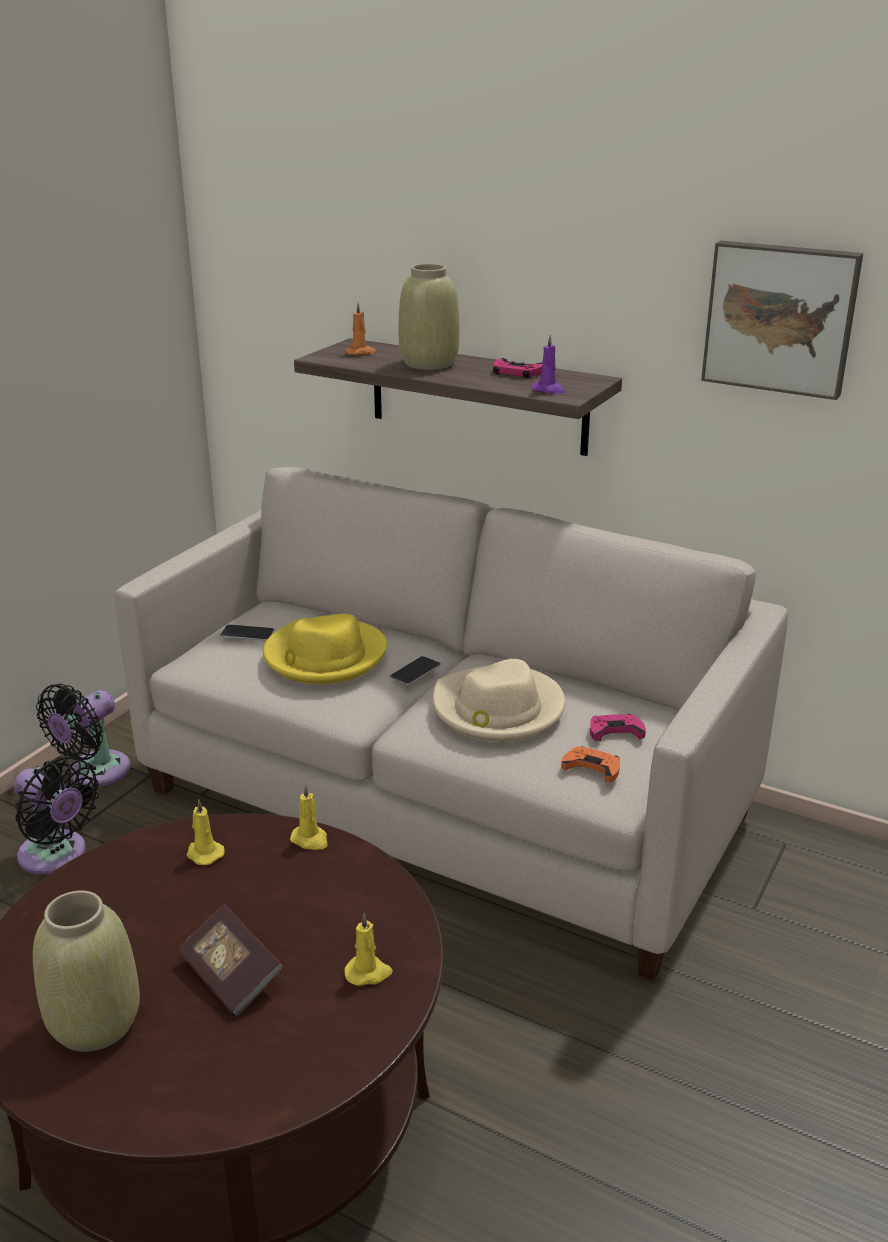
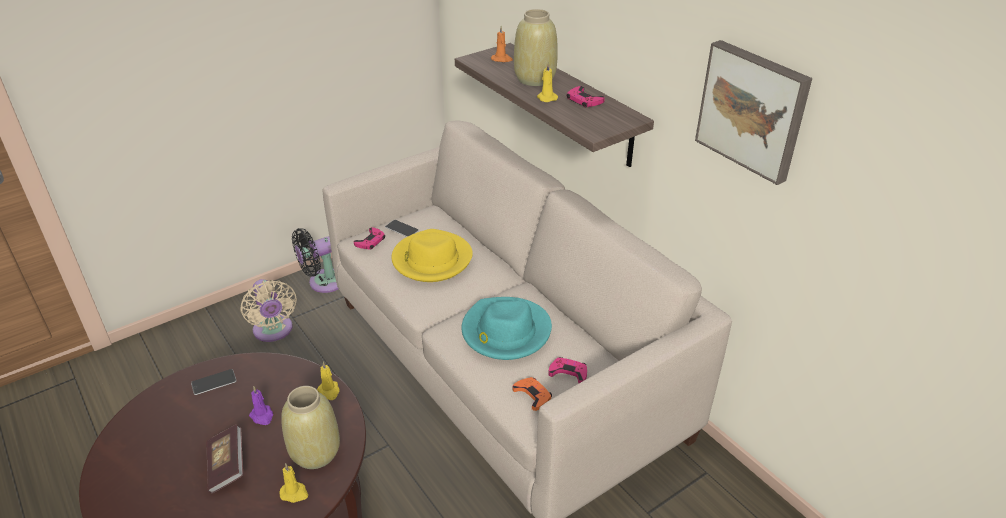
camera: 25 degrees right, 10 degrees up
black fan [14,757,99,875] -> beige fan [240,279,297,342]
beige vase [33,890,140,1052] -> beige vase moved to [281,386,340,469]
yellow candle [186,799,225,865] -> yellow candle moved to [537,62,558,102]
phone [389,656,441,685] -> phone moved to [191,369,236,395]
beige hat [433,659,565,742] -> turquoise hat [462,297,552,360]
purple candle [532,334,565,394] -> purple candle moved to [249,386,273,425]
none -> pink game controller [354,227,385,250]

